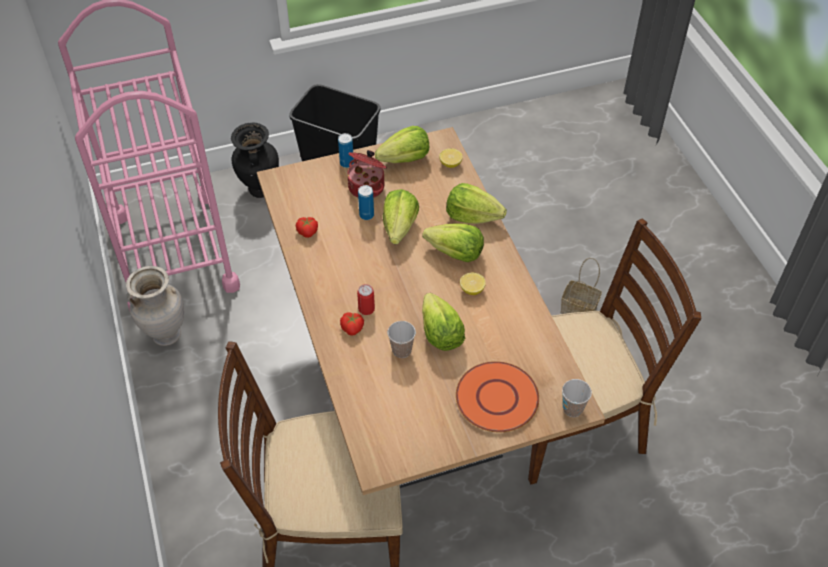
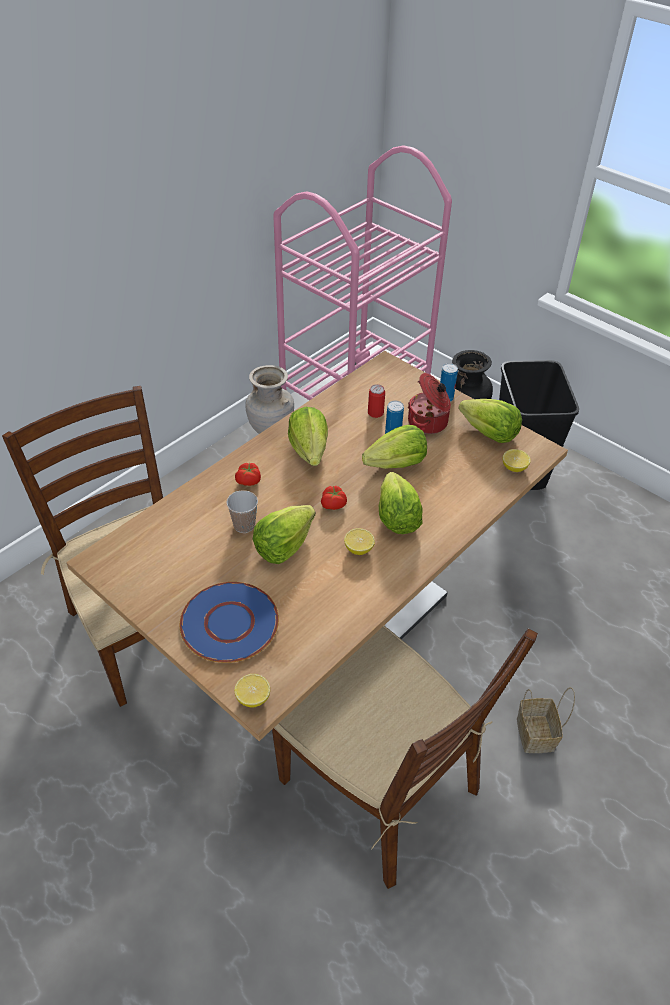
camera: 60 degrees right, 5 degrees down
tomato [296,217,318,238] -> tomato moved to [321,486,347,510]
can [357,284,375,315] -> can moved to [368,384,385,418]
lettuce [446,183,507,224] -> lettuce moved to [288,407,328,466]
orange plate [456,361,539,432] -> blue plate [180,582,279,663]
cup [562,379,592,417] -> lemon [235,674,270,707]

